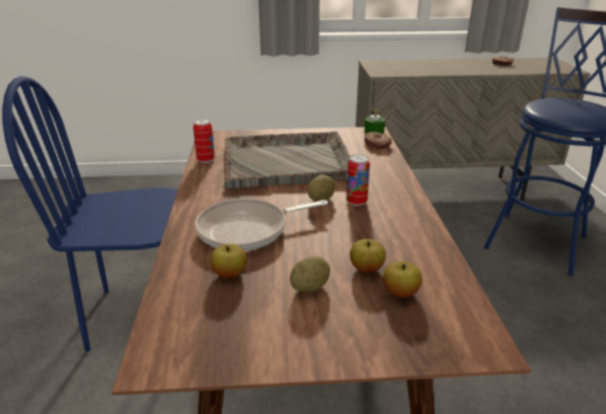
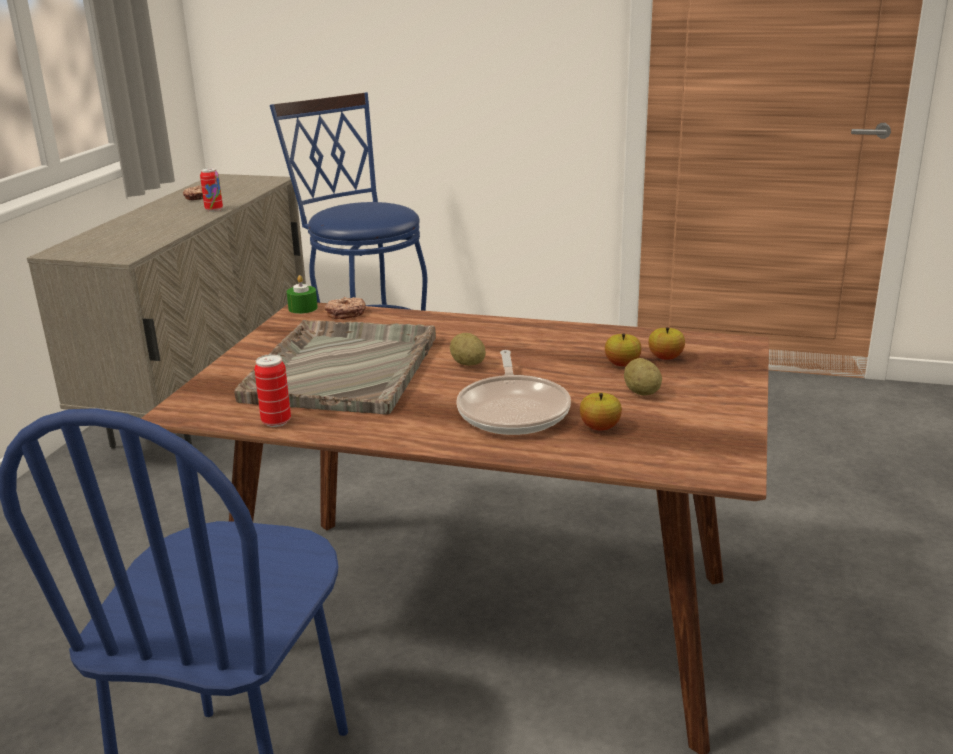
camera: 70 degrees left, 5 degrees down
can [346,154,370,206] -> can moved to [200,168,223,212]

